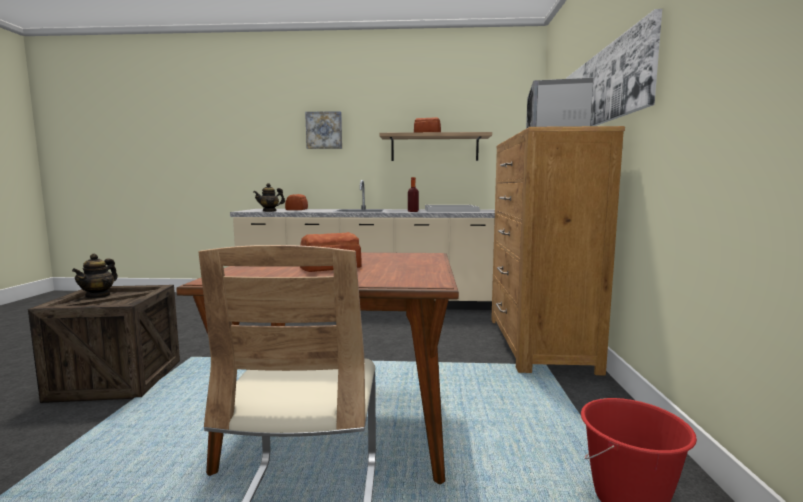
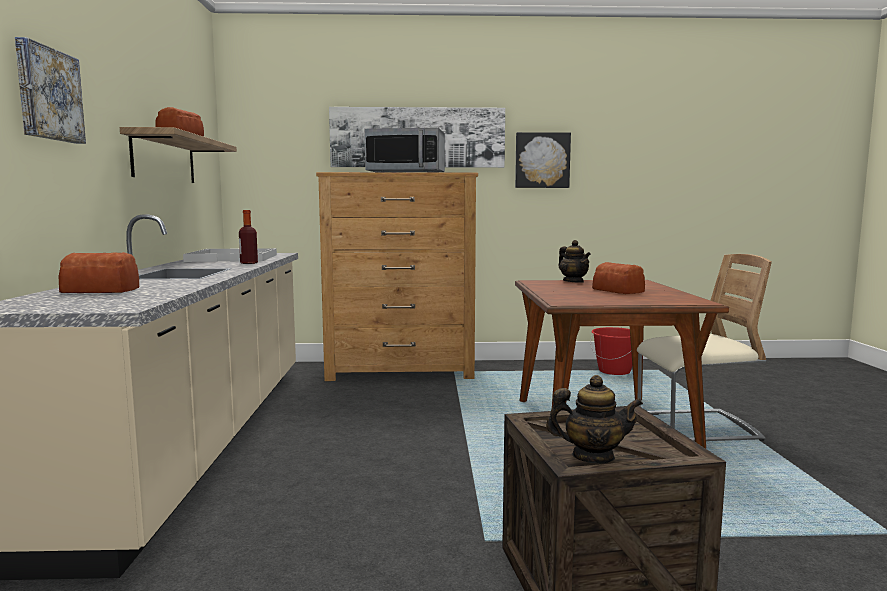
camera: 95 degrees left, 0 degrees up
teapot [254,183,285,212] -> teapot moved to [558,240,591,283]
none -> picture [515,132,571,188]

